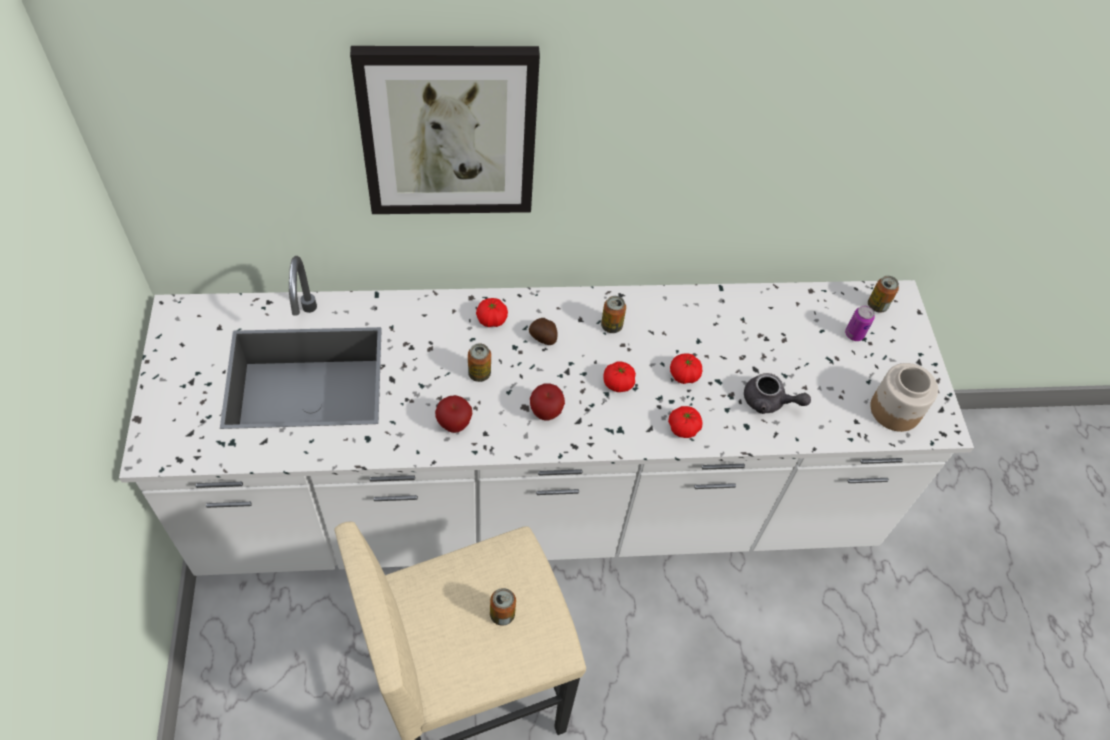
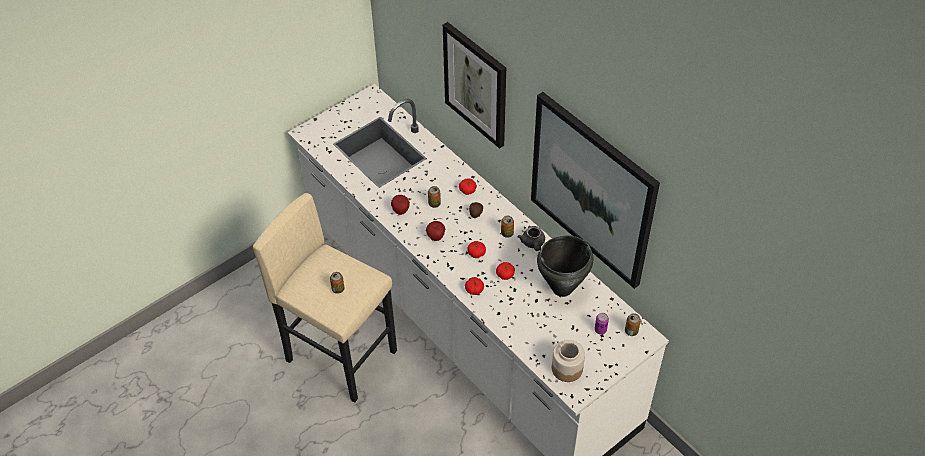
camera: 60 degrees right, 5 degrees down
grey teapot [744,373,811,414] -> grey teapot moved to [518,226,545,251]
none -> picture [531,92,660,289]
none -> black cooking pot [537,235,594,297]

